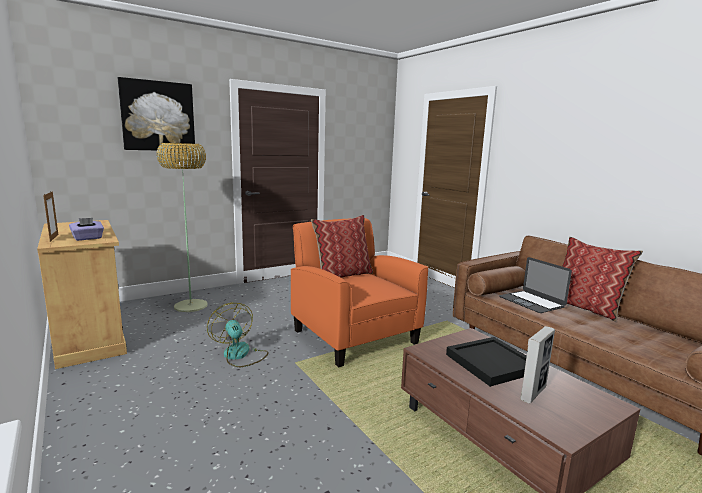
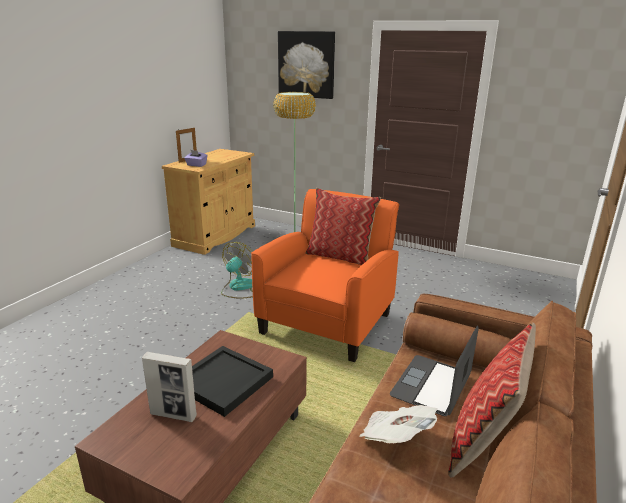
camera: 60 degrees right, 10 degrees up
none -> newspaper [360,405,437,443]

